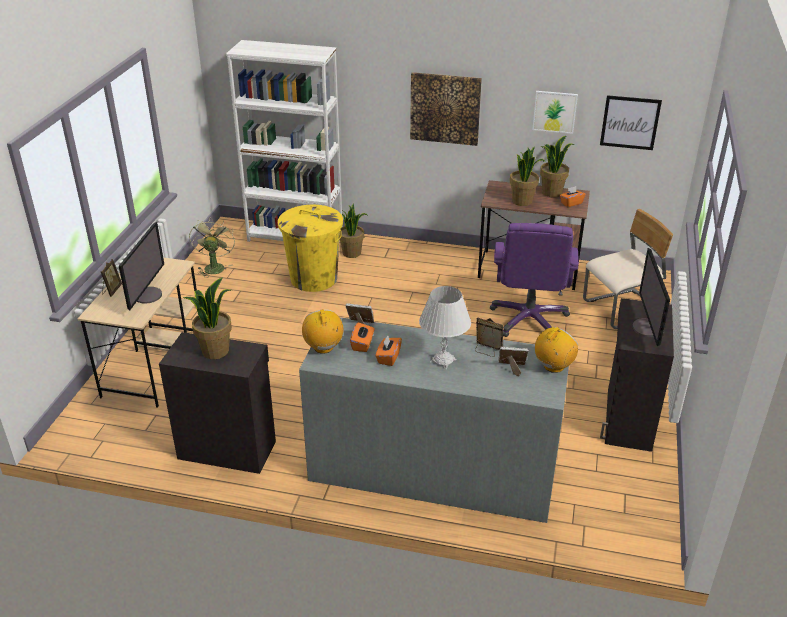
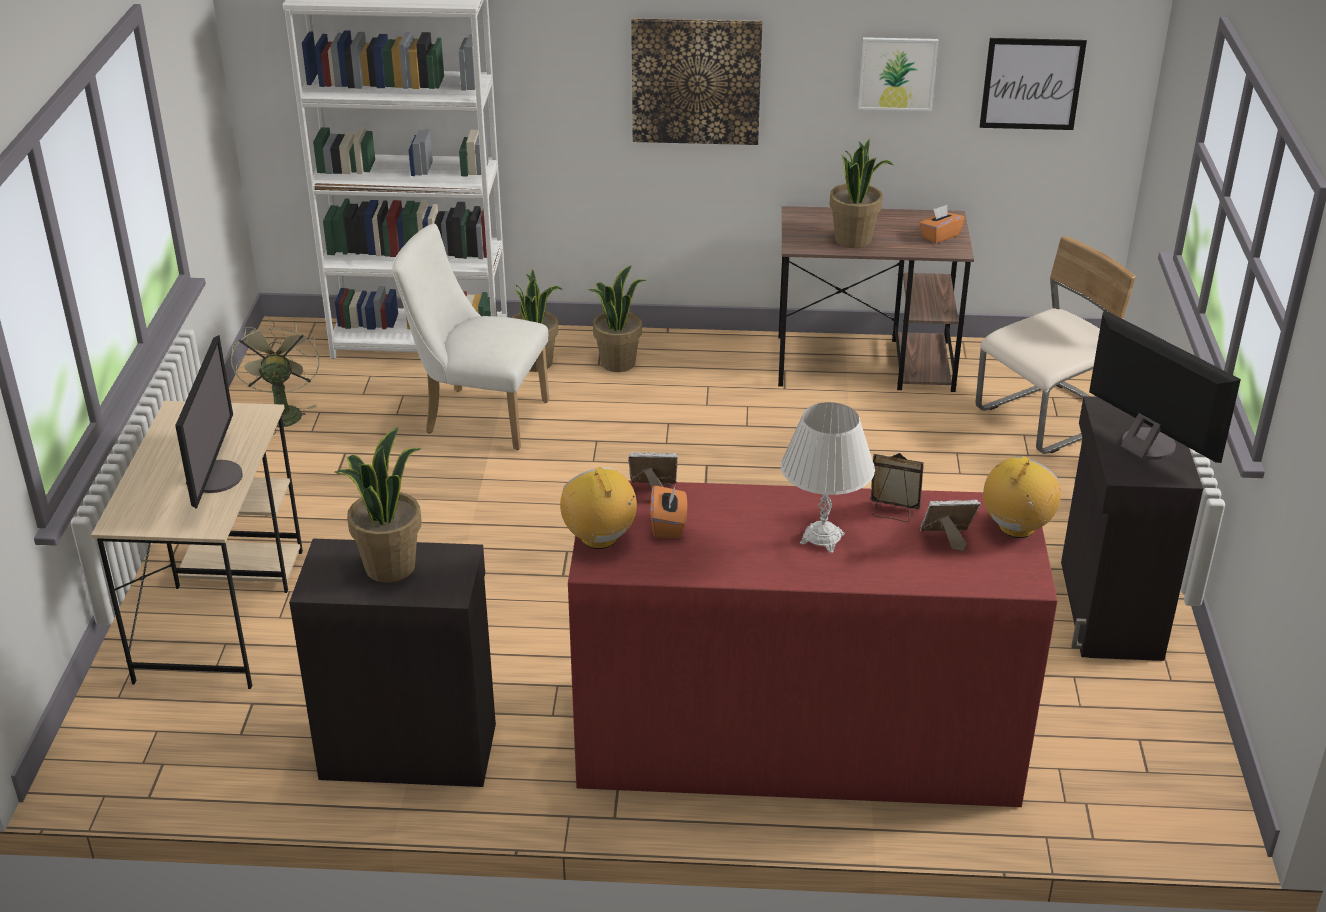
camera: 10 degrees left, 0 degrees up
picture frame [101,259,122,297] -> none
yellow trash can [278,205,343,292] -> white chair [392,224,549,450]
grey dresser [299,317,569,523] -> red dresser [568,480,1058,807]
orange tissue box [375,335,402,366] -> none
purple office chair [490,223,579,337] -> none
potted plant [540,136,574,197] -> potted plant moved to [589,265,646,372]
monitor [632,248,670,347] -> monitor turned 150 degrees clockwise [1089,310,1241,463]

